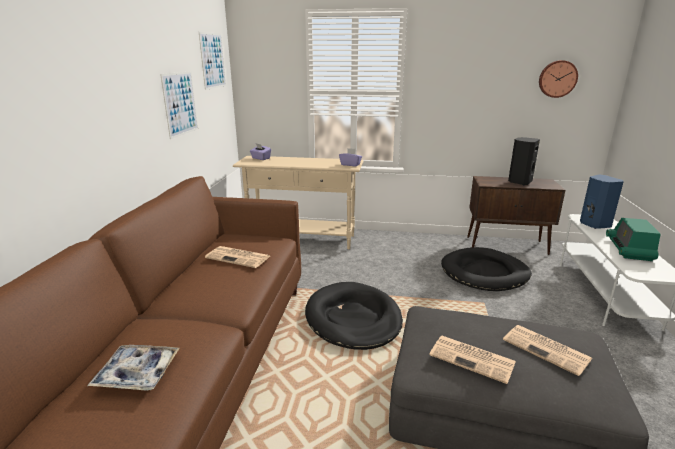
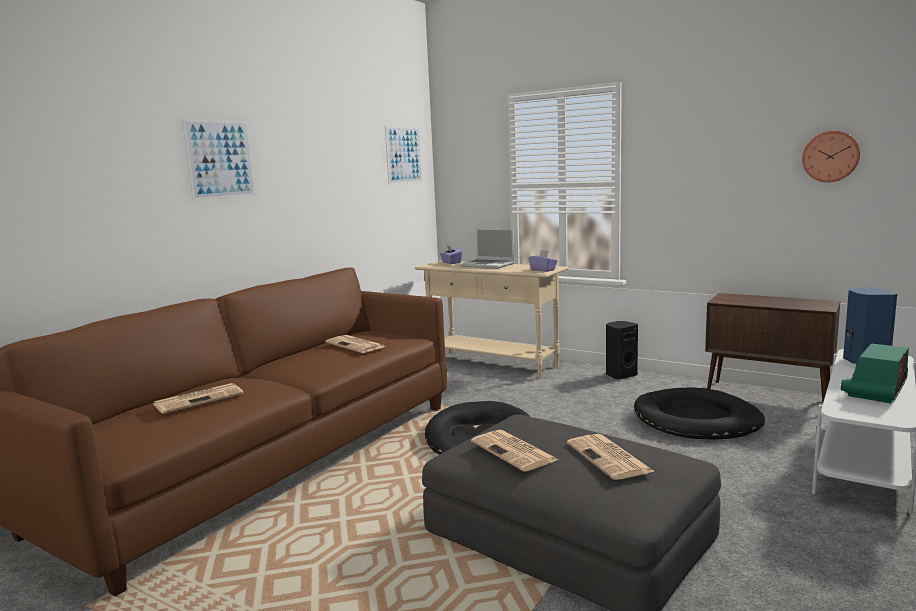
camera: 25 degrees right, 10 degrees down
tray [87,345,180,391] -> newspaper [153,383,244,414]
picture [160,71,198,139] -> picture moved to [182,119,256,201]
black speaker [508,137,540,185] -> black speaker moved to [606,321,638,380]
none -> laptop [460,228,514,269]

